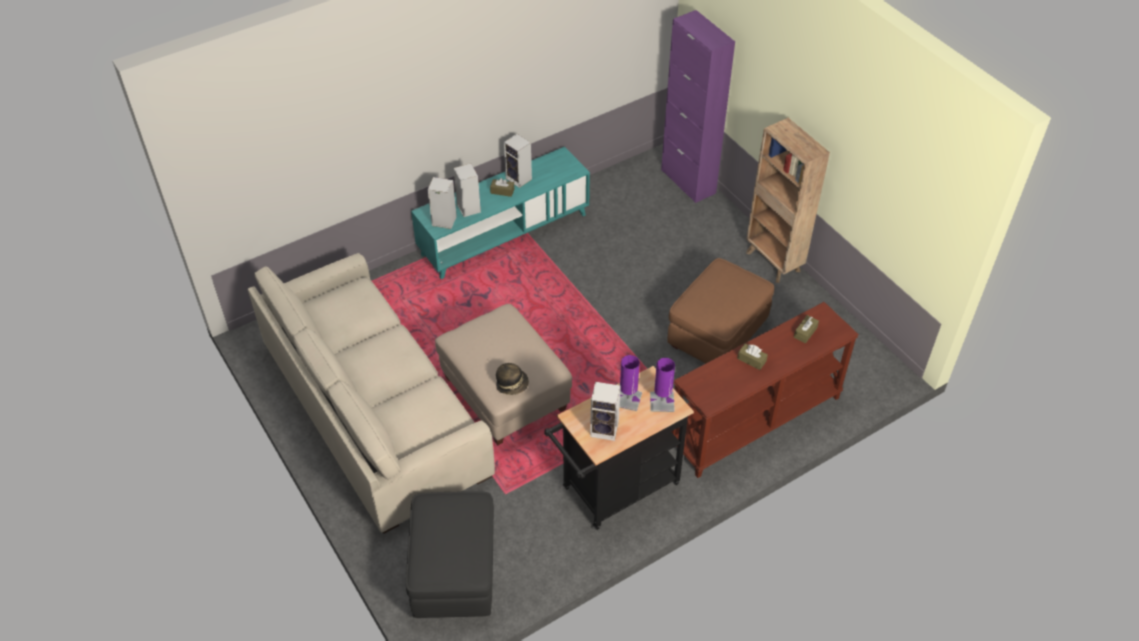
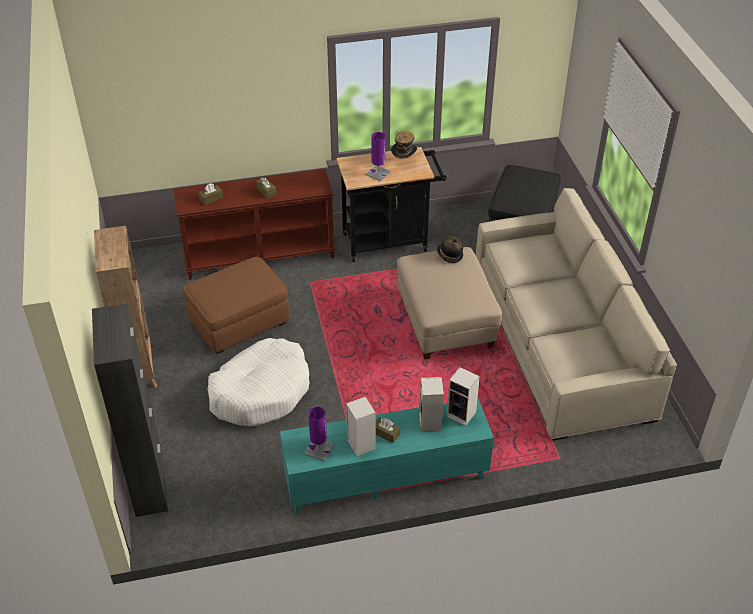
camera: 160 degrees left, 5 degrees down
speaker [590,382,621,441] -> hat [391,131,417,158]
purple table lamp [650,358,675,412] -> purple table lamp moved to [304,407,334,461]
purple cabinet [661,10,735,203] -> black cabinet [92,303,168,517]
none -> white dog bed [208,338,310,426]

